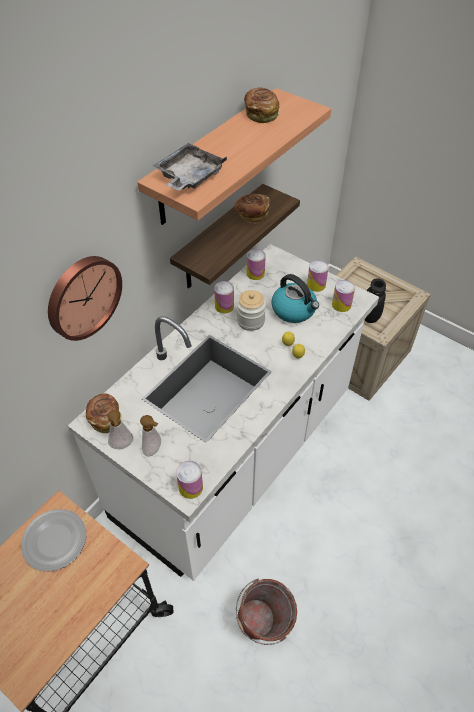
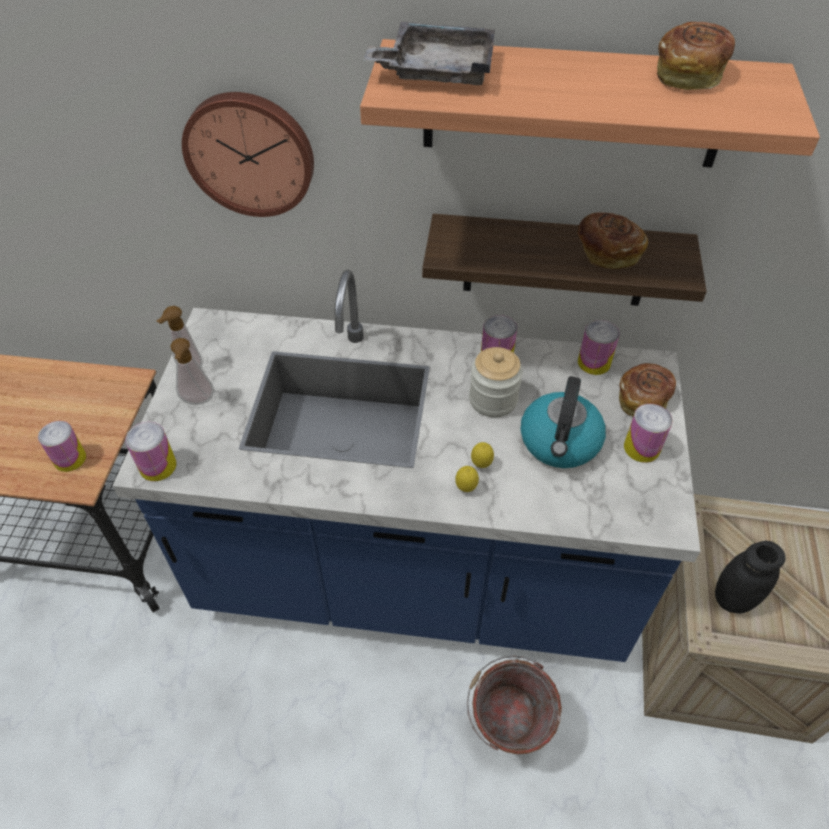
camera: 60 degrees right, 0 degrees up
plate [21,509,86,571] -> none
white counter [68,244,379,581] -> blue counter [112,270,700,662]
bread [86,393,122,433] -> bread moved to [619,363,676,417]
bucket [236,579,297,645] -> bucket moved to [467,655,562,754]
can [332,280,355,312] -> can moved to [38,421,86,472]

